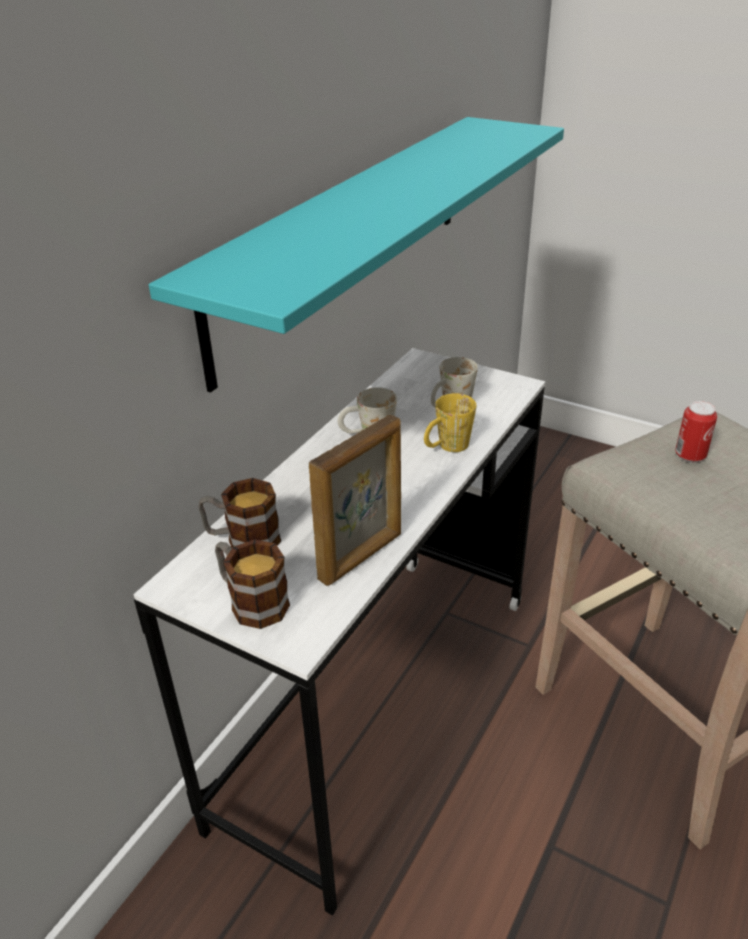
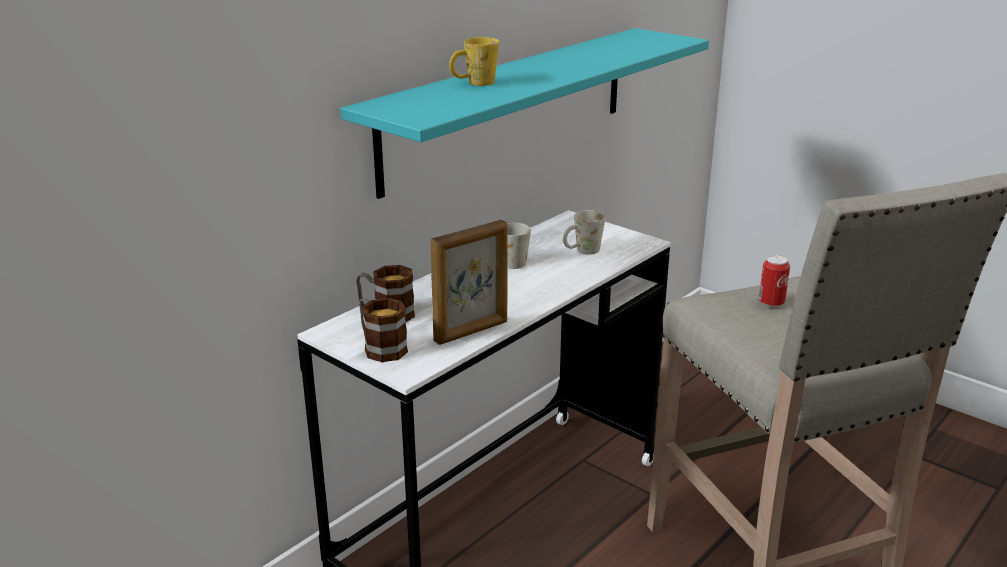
camera: 10 degrees right, 10 degrees down
yellow mug [424,393,476,452] -> yellow mug moved to [449,37,499,86]

